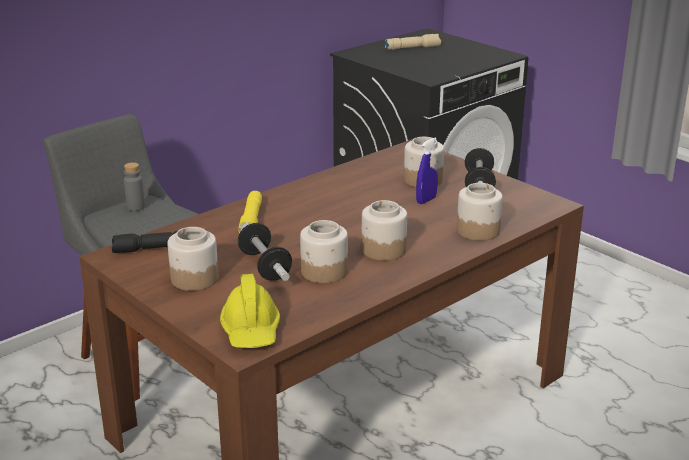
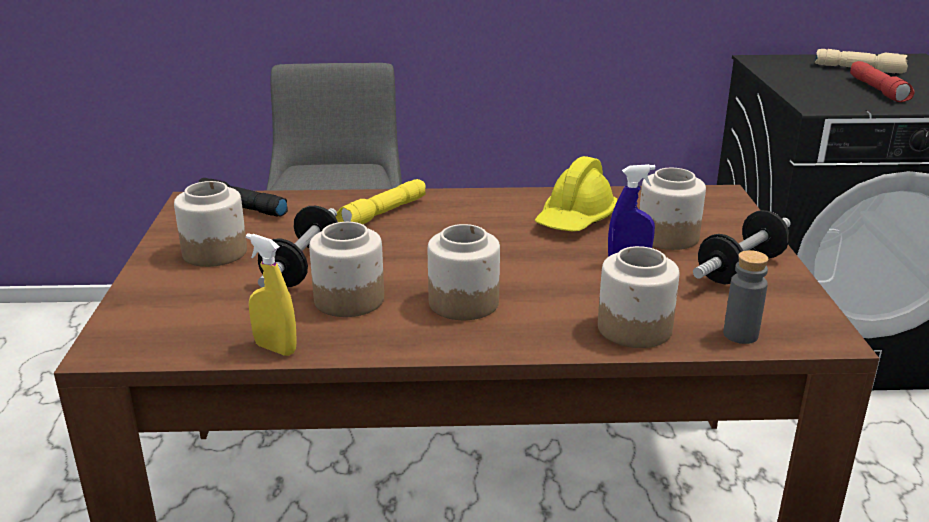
camera: 40 degrees right, 0 degrees up
grey bottle [124,162,145,211] -> grey bottle moved to [723,250,768,344]
yellow hard hat [220,274,280,348] -> yellow hard hat moved to [535,156,617,232]
none -> yellow spray bottle [246,233,297,356]
none -> red flashlight [850,61,915,102]

